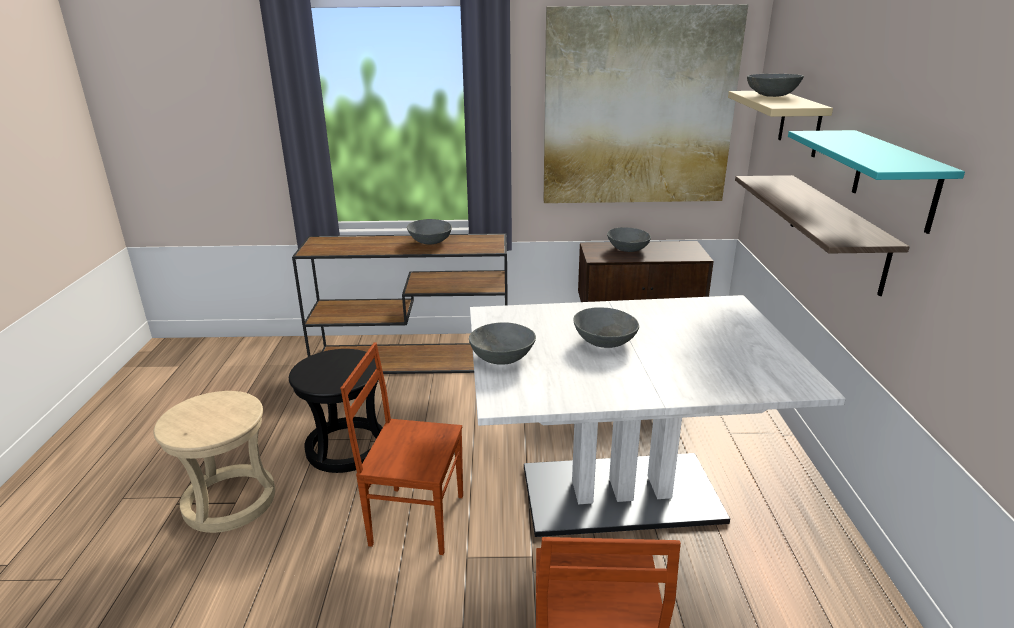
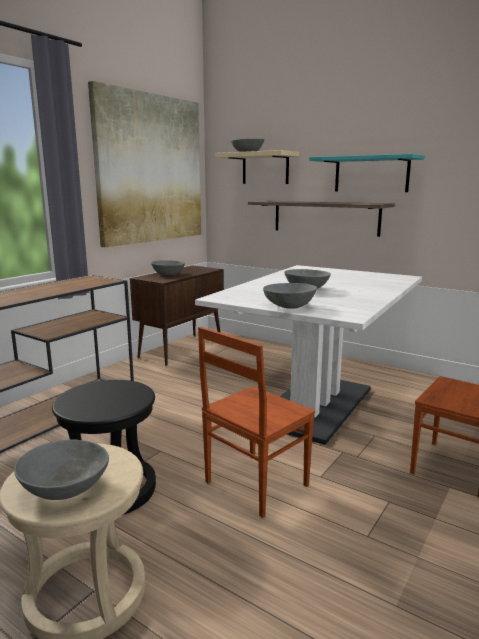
camera: 55 degrees left, 10 degrees down
grey bowl [407,219,452,245] -> grey bowl moved to [14,439,109,500]

